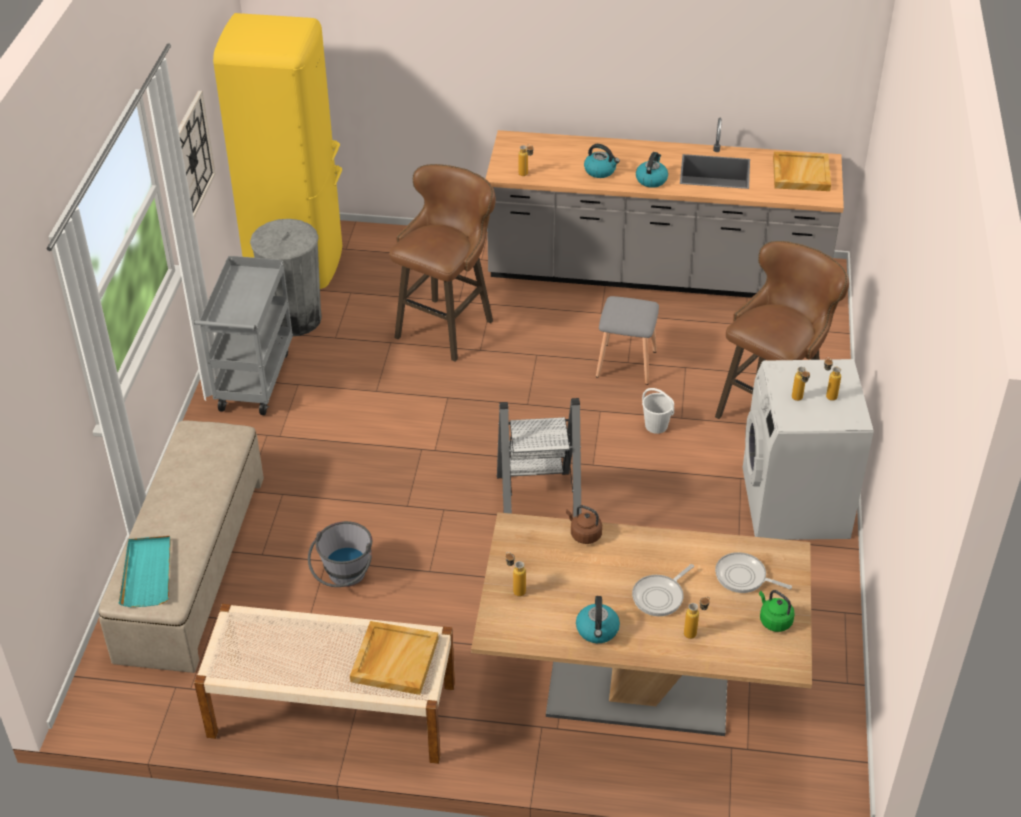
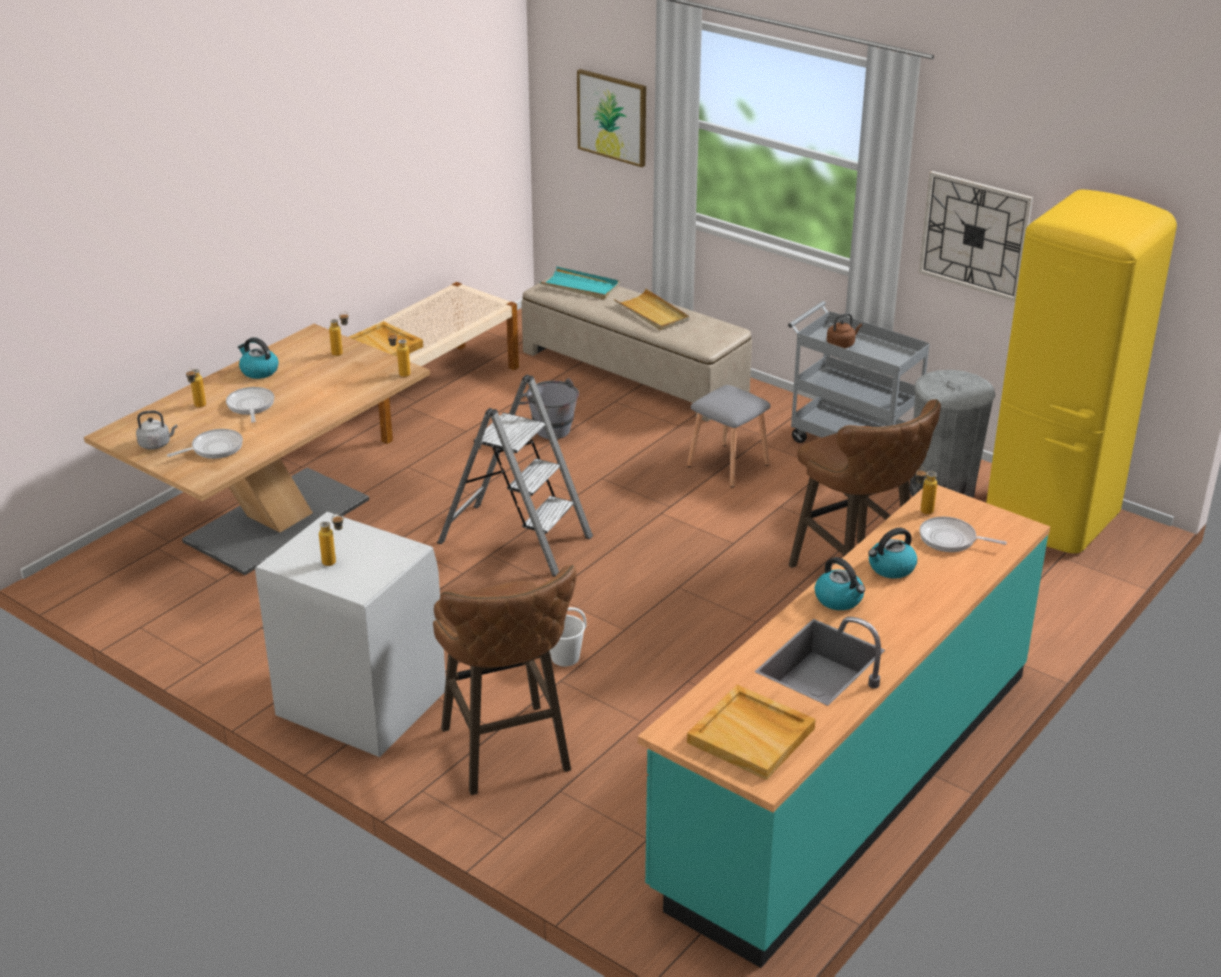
camera: 120 degrees right, 10 degrees down
grey counter [485,118,844,298] -> turquoise counter [638,485,1050,968]
brown kettle [566,505,602,544] -> brown kettle moved to [827,313,862,348]
grey stool [596,296,659,385] -> grey stool moved to [687,385,771,488]
green kettle [759,590,795,632] -> grey kettle [136,411,177,450]
bottle [792,367,810,401] -> bottle moved to [388,332,410,377]
none -> picture [577,69,646,167]
none -> beige tray [614,289,689,330]
none -> frying pan [919,517,1007,552]

